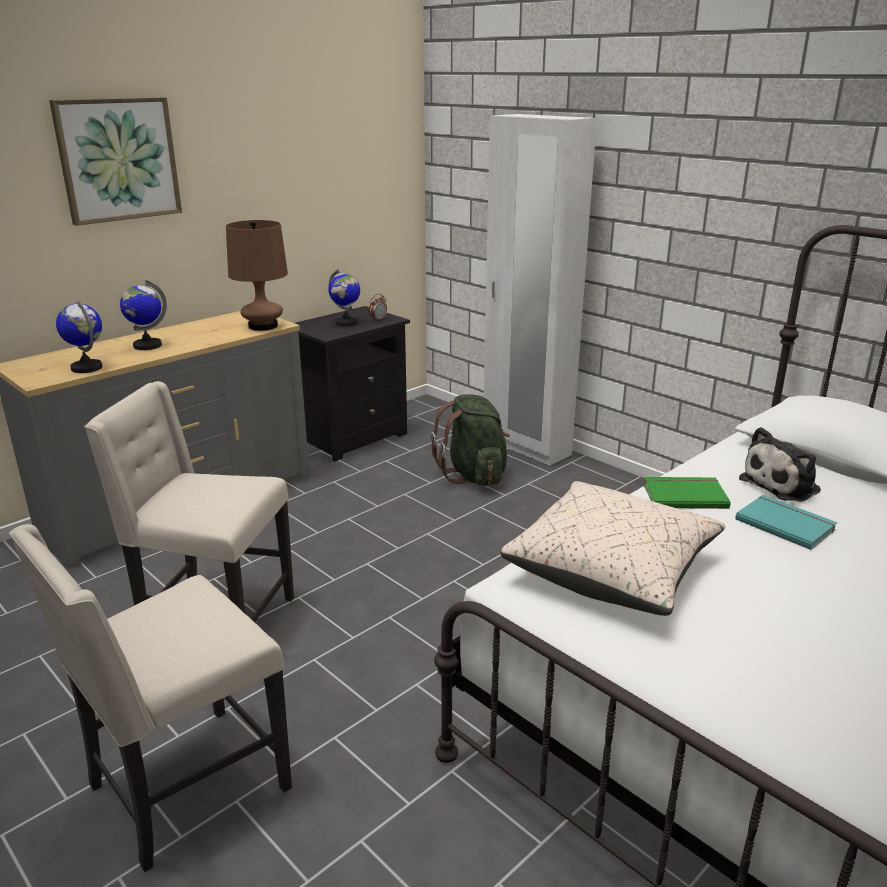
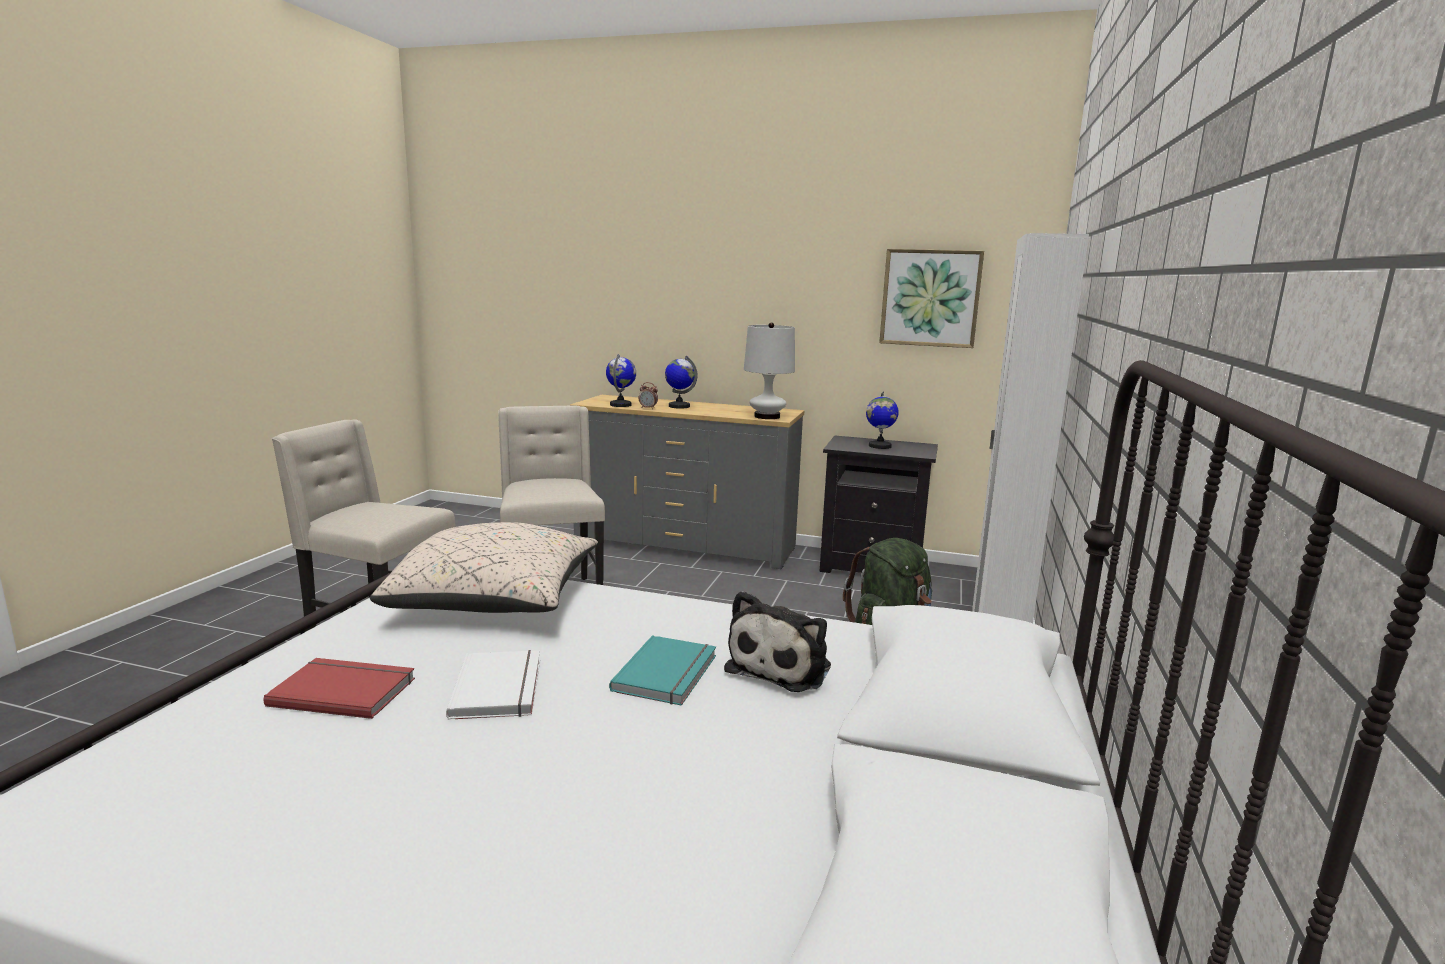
camera: 60 degrees right, 10 degrees down
picture [49,97,182,226] -> picture moved to [879,249,984,348]
brown table lamp [226,220,288,331] -> white table lamp [744,322,795,419]
alarm clock [368,294,387,322] -> alarm clock moved to [639,382,658,409]
green book [643,477,731,509] -> none
plush toy [739,427,821,502] -> plush toy turned 90 degrees counterclockwise [724,591,831,692]
none -> red book [263,658,415,719]
none -> white book [446,650,540,720]

